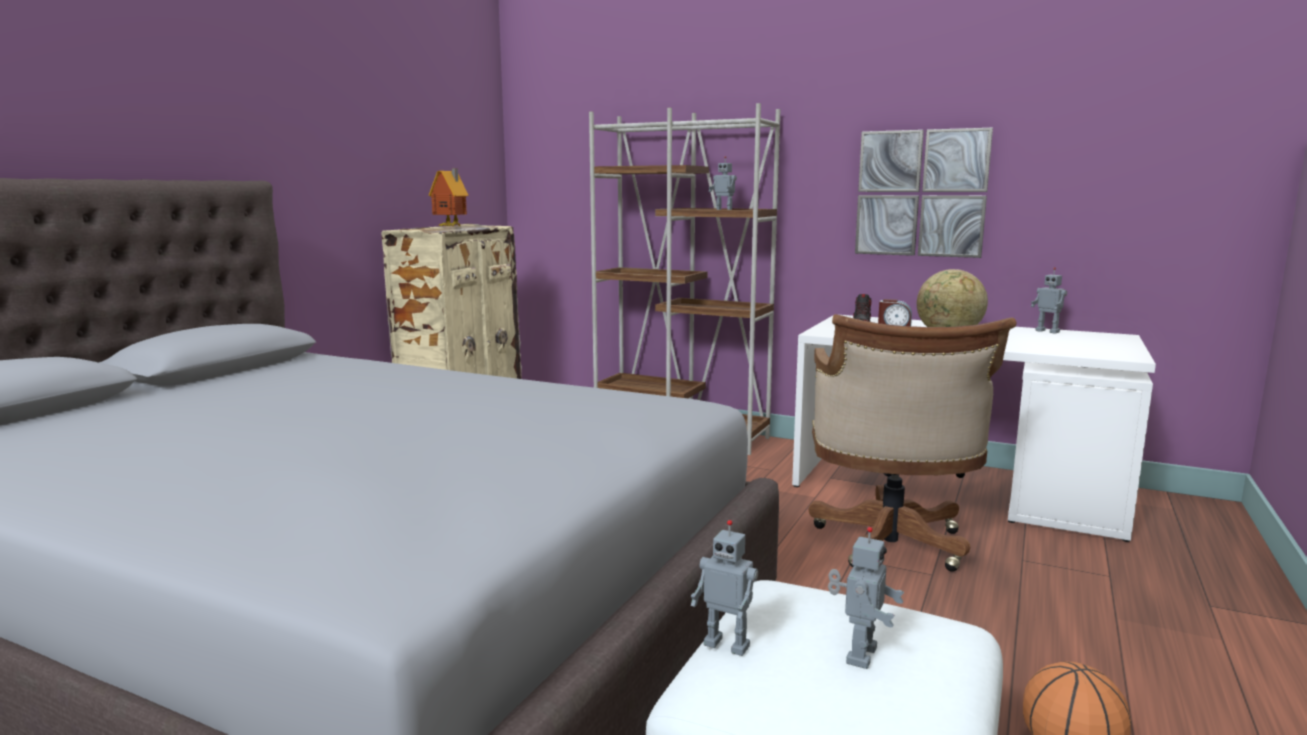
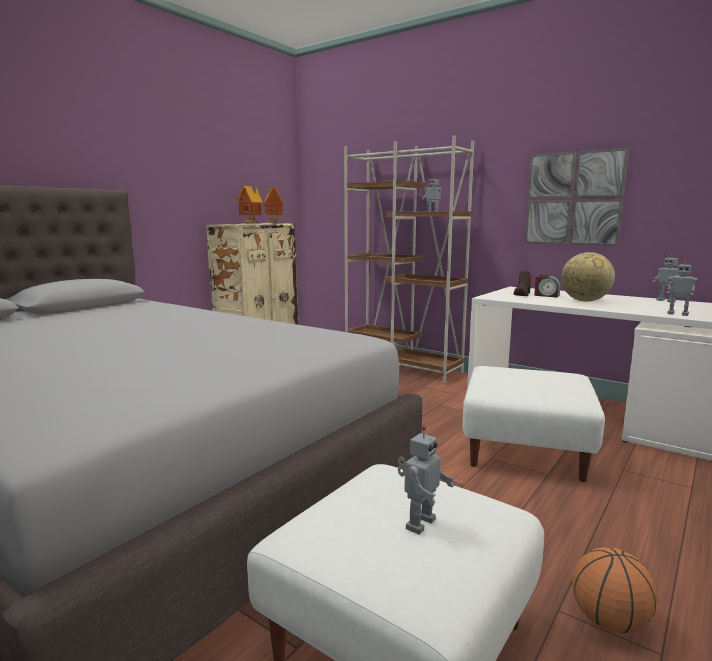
camera: 10 degrees right, 0 degrees up
toy robot [691,520,758,656] -> toy robot moved to [667,258,698,316]
office chair [809,314,1016,572] -> white ottoman [463,366,605,482]
none -> toy house [264,186,284,222]

